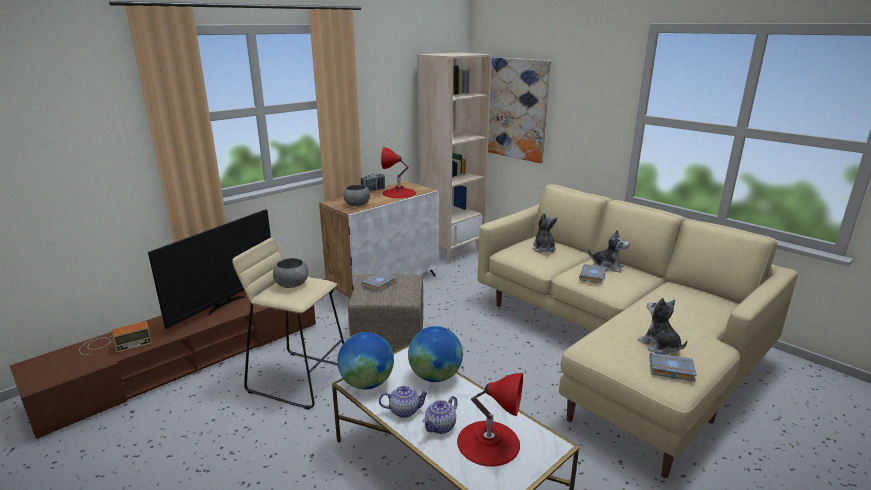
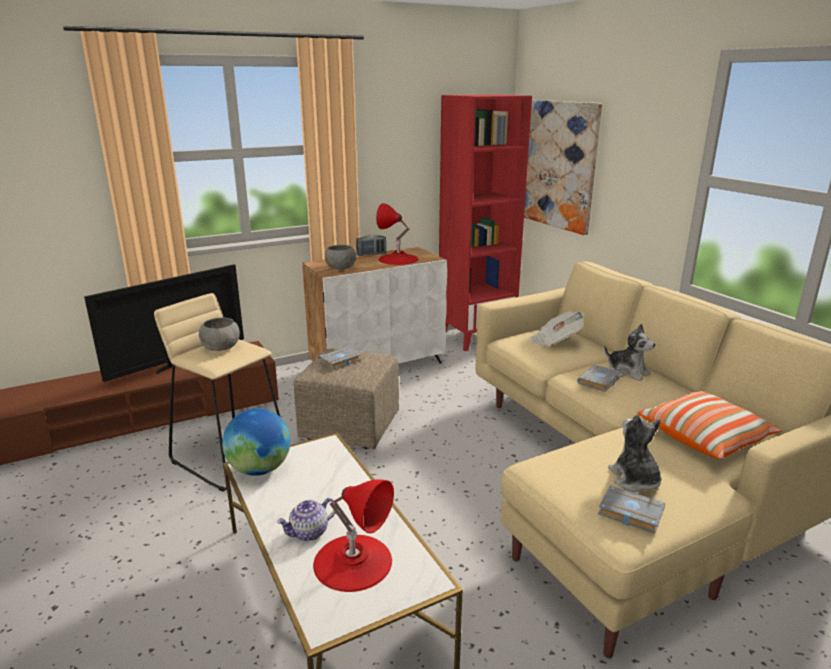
camera: 15 degrees right, 0 degrees up
radio [79,321,152,355] -> none
teapot [379,385,429,418] -> none
globe [408,326,463,382] -> none
beige bookcase [417,52,492,264] -> red bookcase [439,94,532,351]
plush toy [532,213,557,253] -> newspaper [529,311,585,347]
none -> pillow [638,391,782,459]

